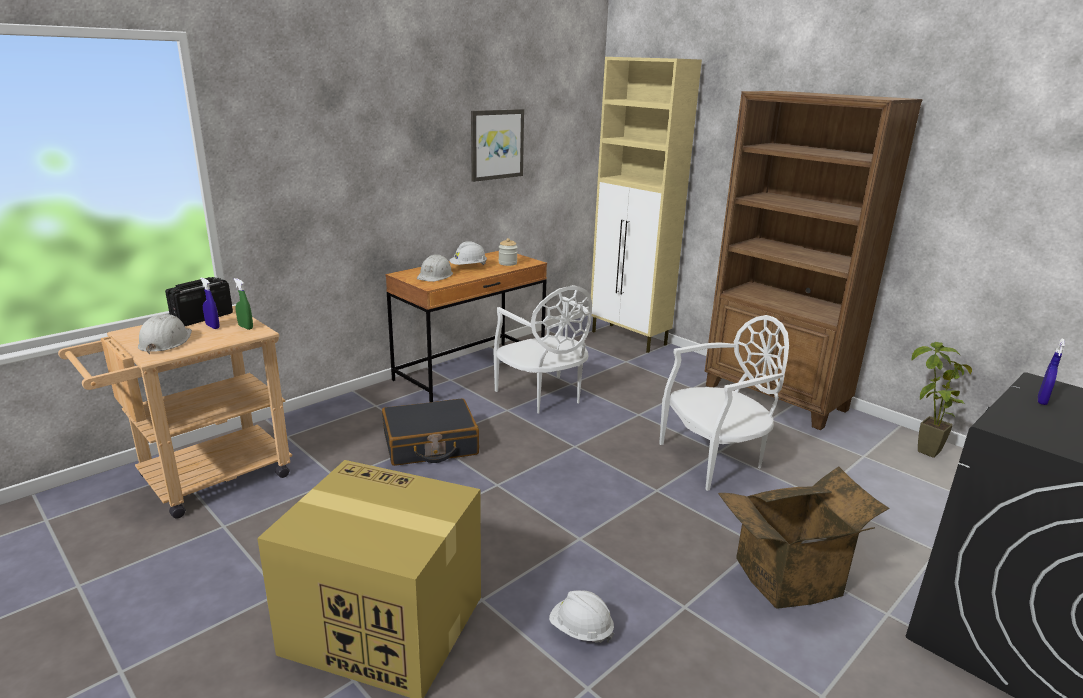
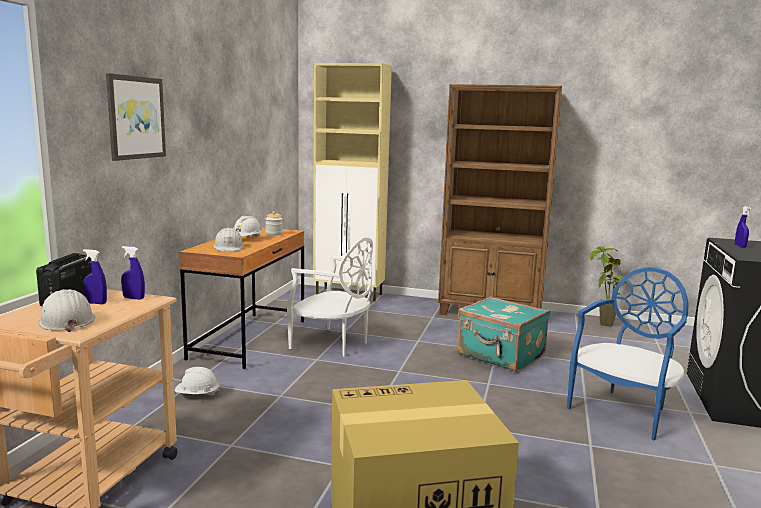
camera: 30 degrees left, 10 degrees down
green spray bottle [234,278,253,330] -> blue spray bottle [121,246,145,299]
black suitcase [382,398,479,466] -> none
picture [471,109,524,182] -> picture moved to [106,73,166,161]
white hard hat [549,590,614,643] -> white hard hat moved to [175,367,220,395]
white chair [659,315,789,491] -> turquoise suitcase [457,297,550,372]
cardboard box [718,466,889,609] -> blue chair [567,267,689,440]

